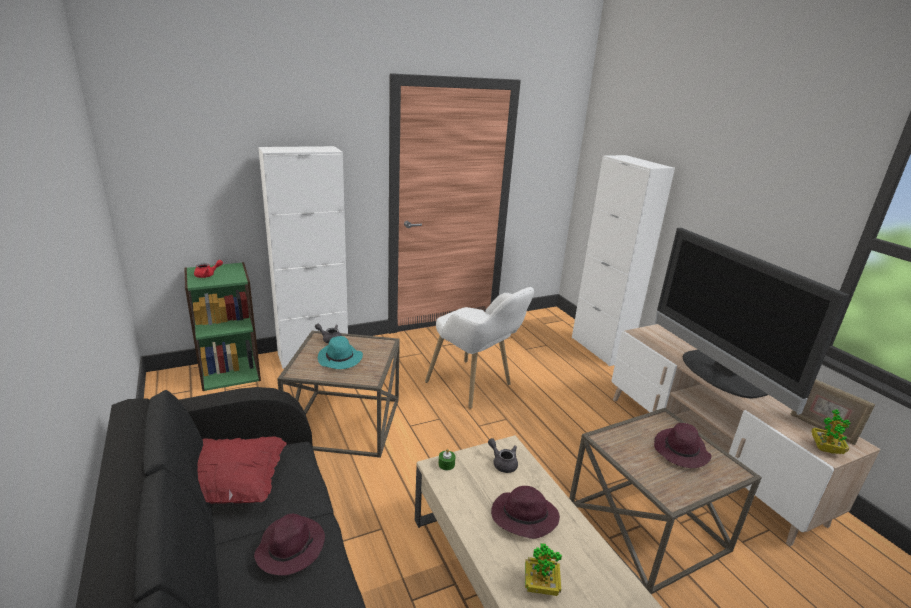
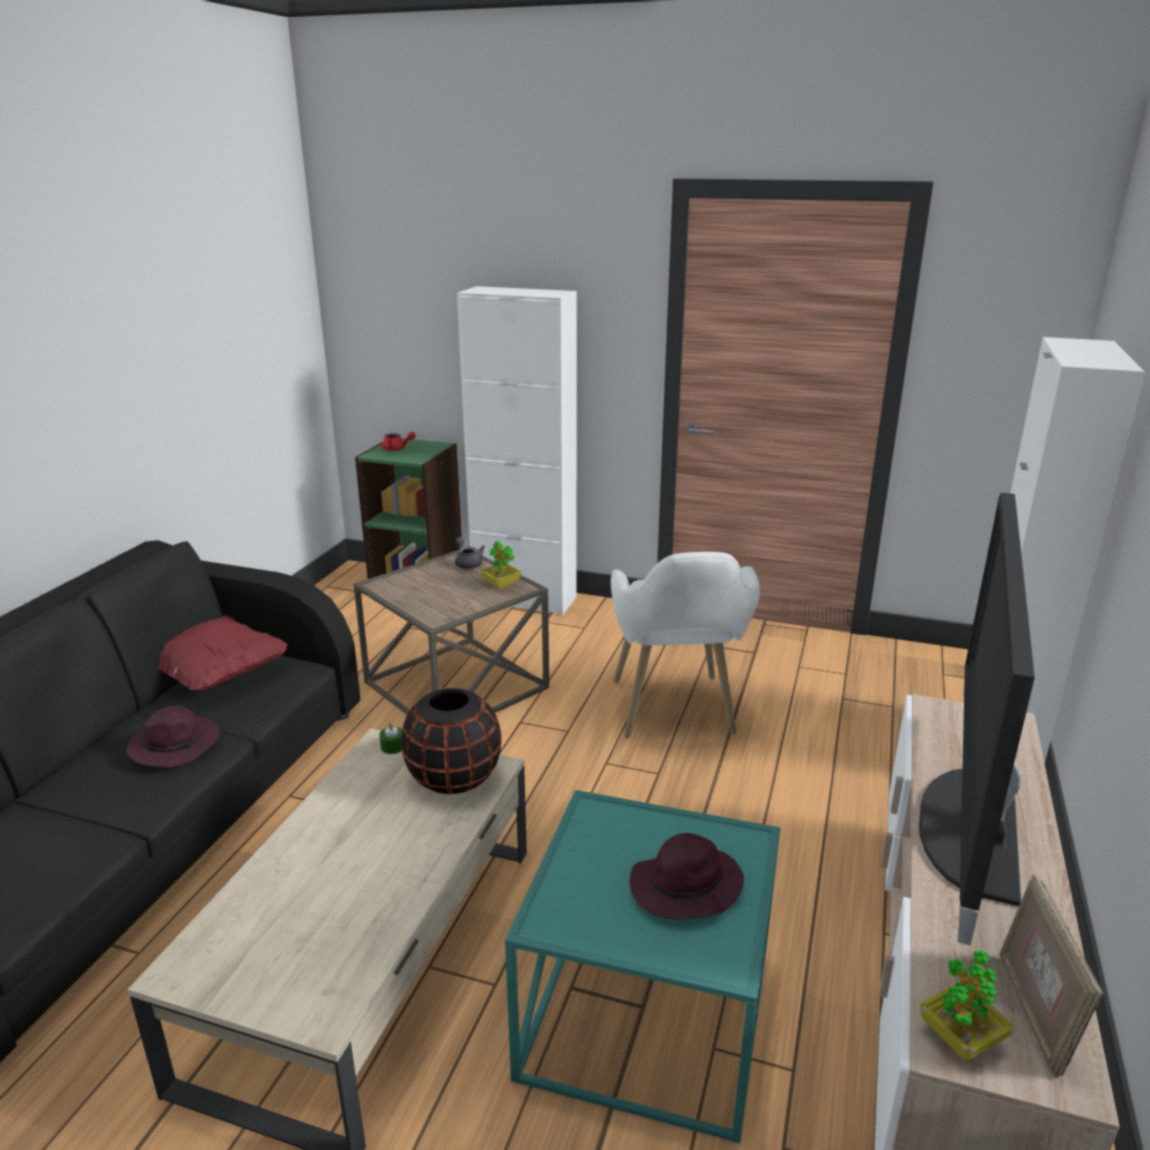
camera: 45 degrees right, 0 degrees up
turquoise hat [318,336,363,369] -> none
grey teapot [488,438,518,473] -> black vase [401,688,502,794]
purple hat [491,486,560,539] -> none
potted plant [525,543,562,596] -> potted plant moved to [481,540,521,589]
brown side table [569,408,762,594] -> turquoise side table [505,790,780,1143]

